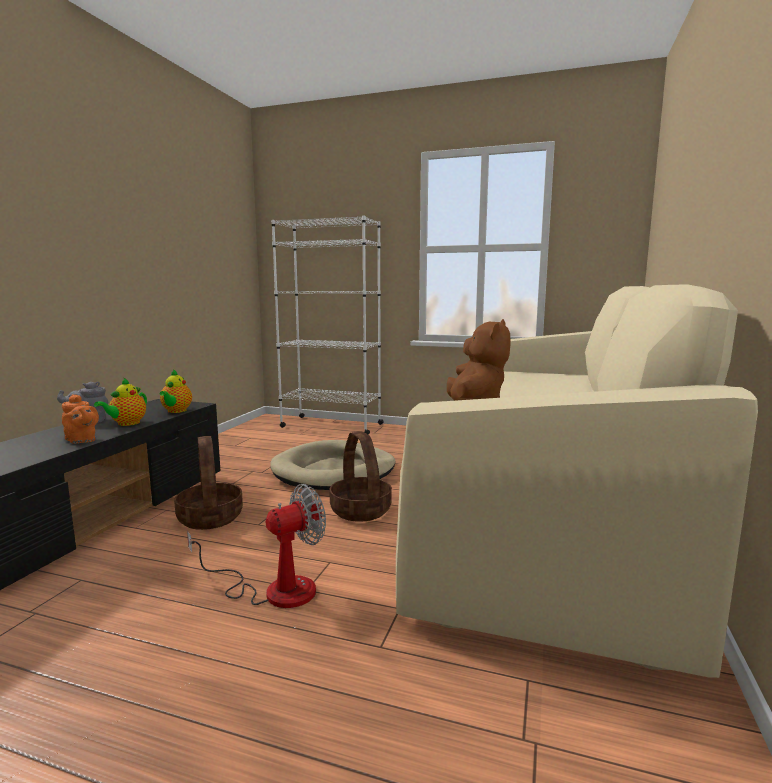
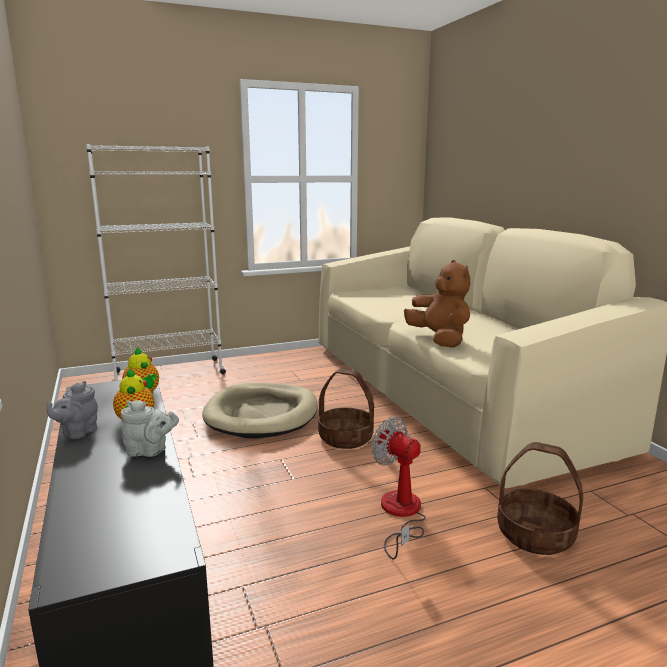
camera: 40 degrees left, 5 degrees up
orange teapot [62,394,99,444] -> grey teapot [121,400,179,457]
basket [174,436,243,530] -> basket moved to [497,442,583,555]
fan [187,484,326,608] -> fan turned 60 degrees counterclockwise [372,417,426,560]

